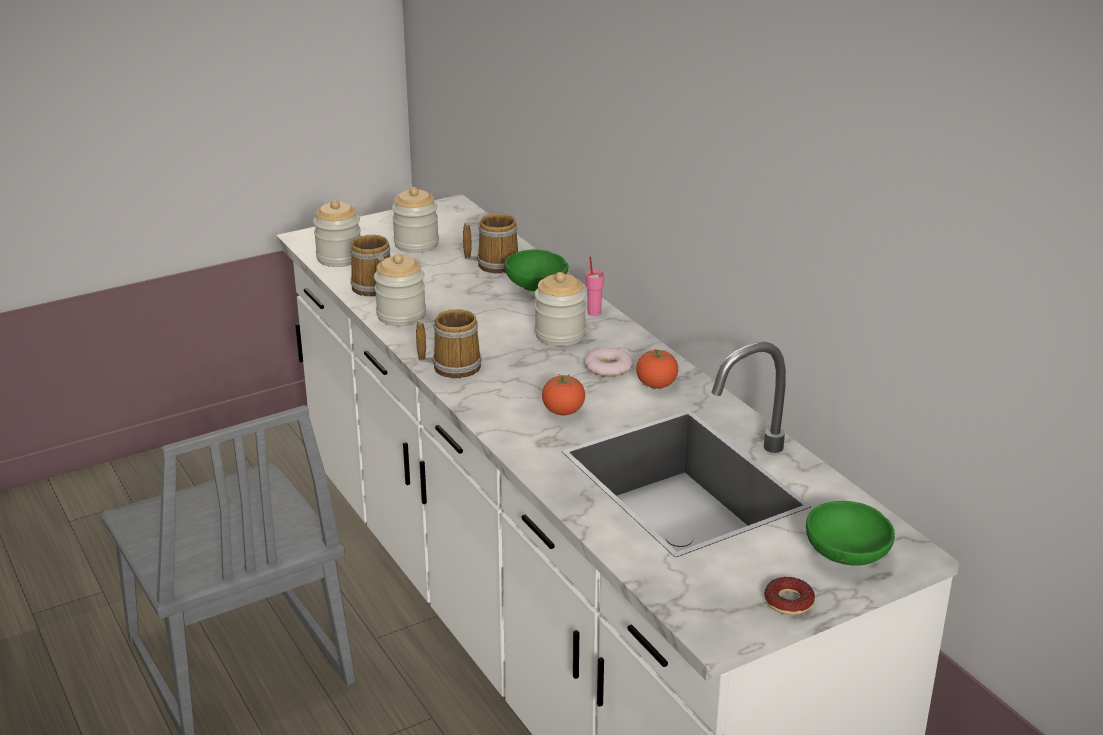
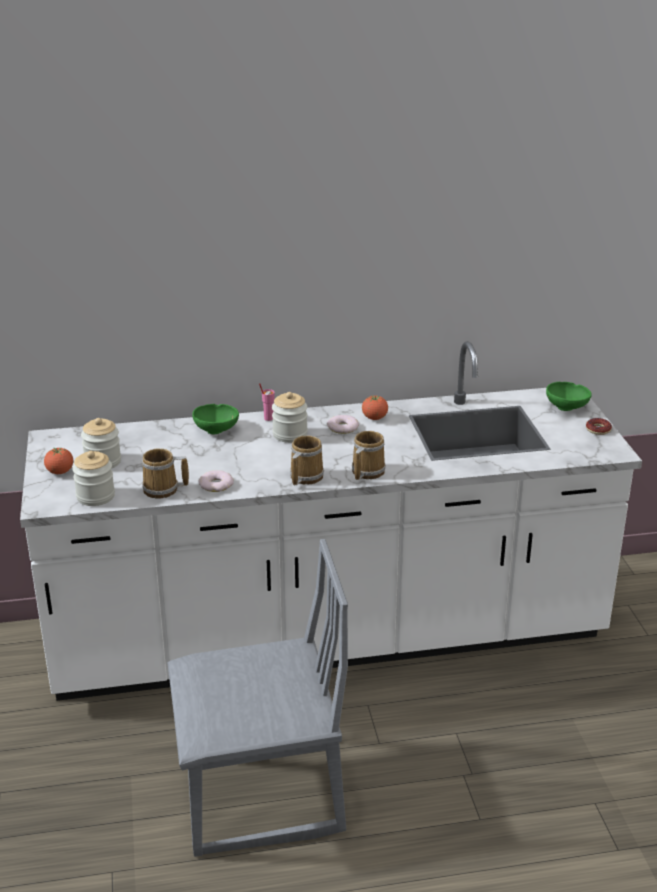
camera: 70 degrees left, 0 degrees up
jar [374,254,426,326] -> donut [199,470,234,492]
mug [463,214,518,274] -> mug moved to [352,431,386,480]
tomato [542,374,585,415] -> tomato moved to [44,448,73,474]

